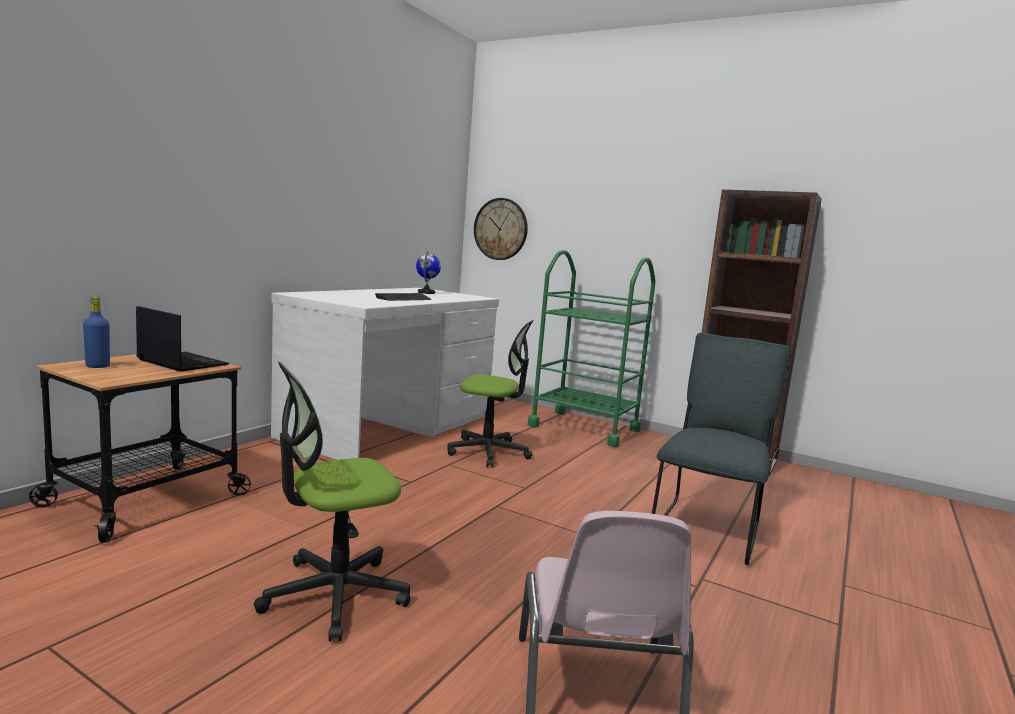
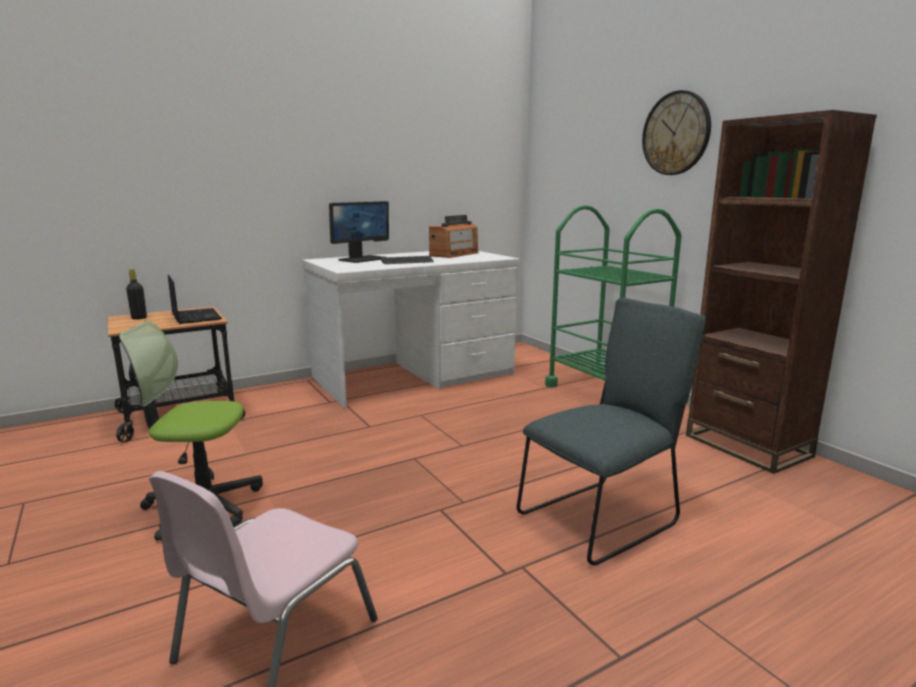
camera: 30 degrees right, 5 degrees up
blue bottle [83,297,110,368] -> black bottle [126,269,147,320]
globe [416,251,441,294] -> radio [429,215,479,258]
office chair [447,320,534,468] -> none
wall clock [474,198,528,260] -> wall clock moved to [642,90,711,175]
none -> monitor [329,201,389,263]

